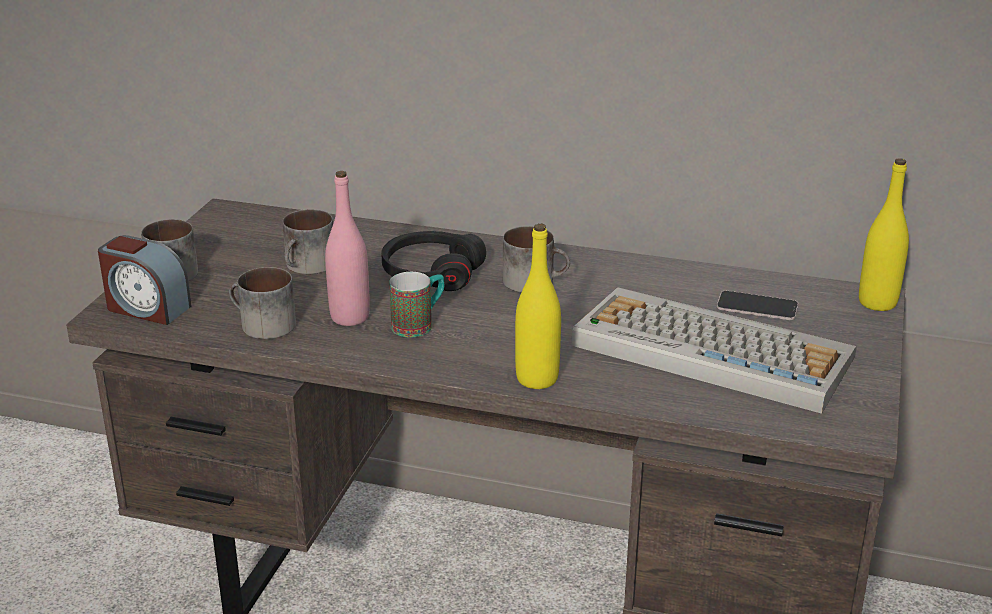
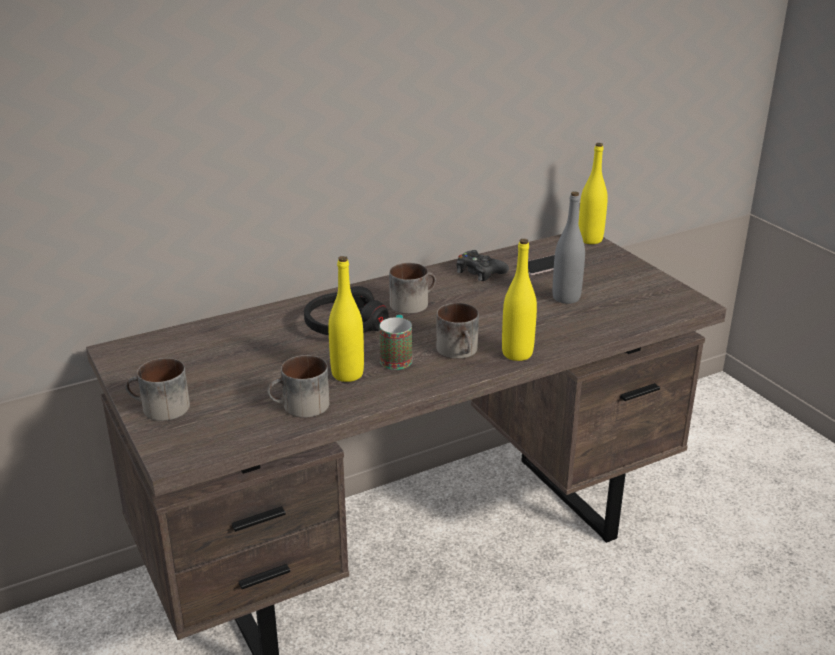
camera: 45 degrees left, 0 degrees up
alarm clock [98,235,191,325] -> none
mug [283,209,333,274] -> mug moved to [436,303,479,359]
pink bottle [325,171,370,326] -> yellow bottle [328,256,364,382]
keyboard [571,287,857,414] -> grey bottle [553,192,585,304]
none -> black game controller [457,250,509,281]

